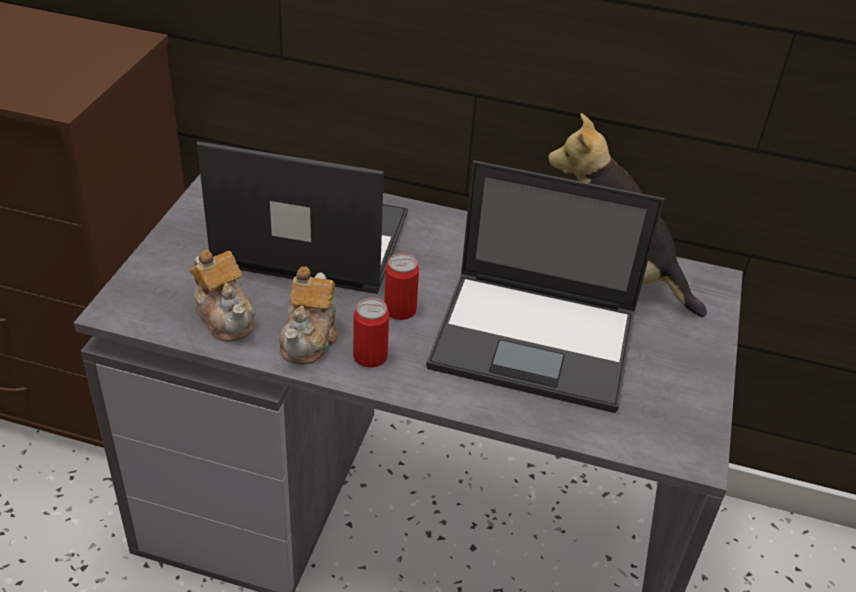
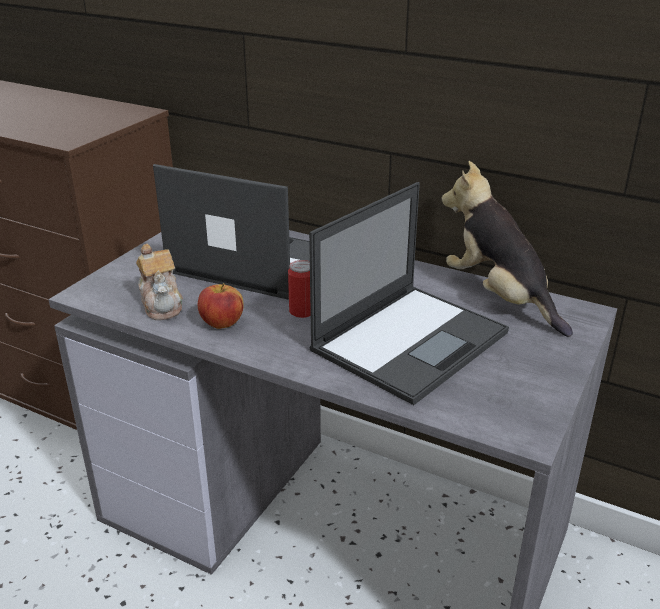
camera: 15 degrees right, 10 degrees down
teapot [279,266,339,365] -> apple [198,283,244,329]
can [353,298,389,368] -> none
laptop [426,161,664,413] -> laptop turned 75 degrees counterclockwise [309,182,509,405]

